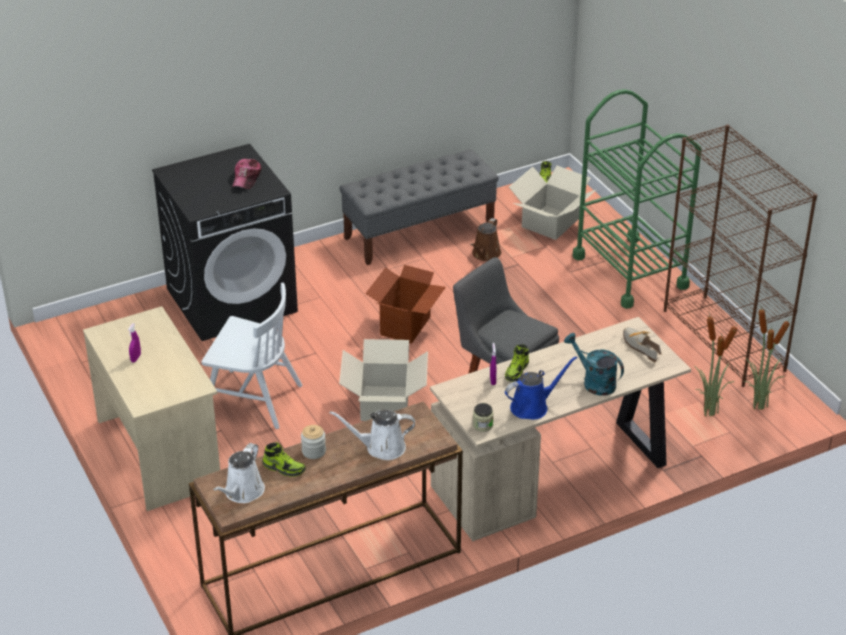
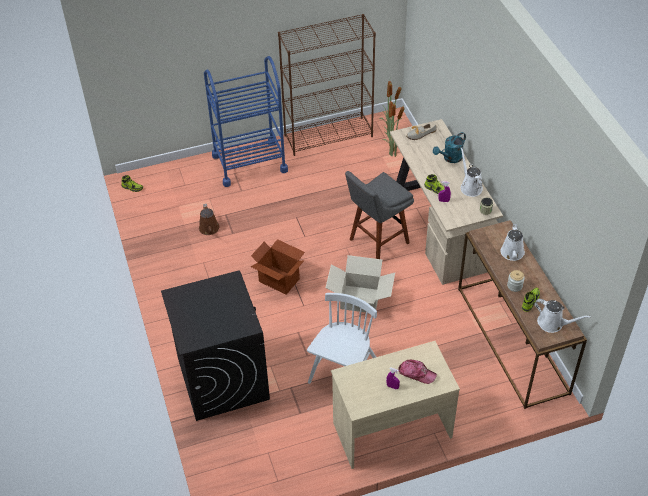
camera: 80 degrees left, 10 degrees up
cap [232,159,261,189] -> cap moved to [398,360,437,384]
grey bench [339,149,499,265] -> none
brown watering can [470,218,502,261] -> brown watering can turned 45 degrees clockwise [199,204,219,235]
blue watering can [505,356,578,420] -> white watering can [461,147,483,197]
cardboard box [509,166,596,240] -> none
green cart [573,89,702,309] -> blue cart [204,56,288,187]

